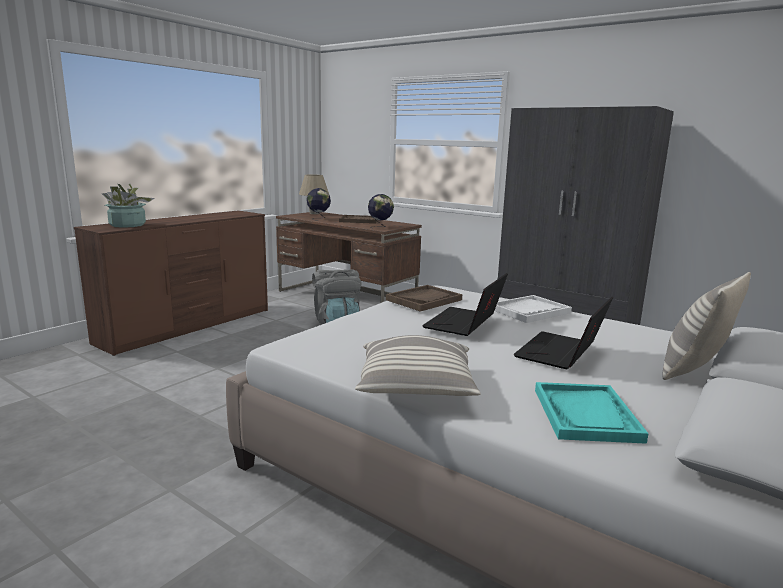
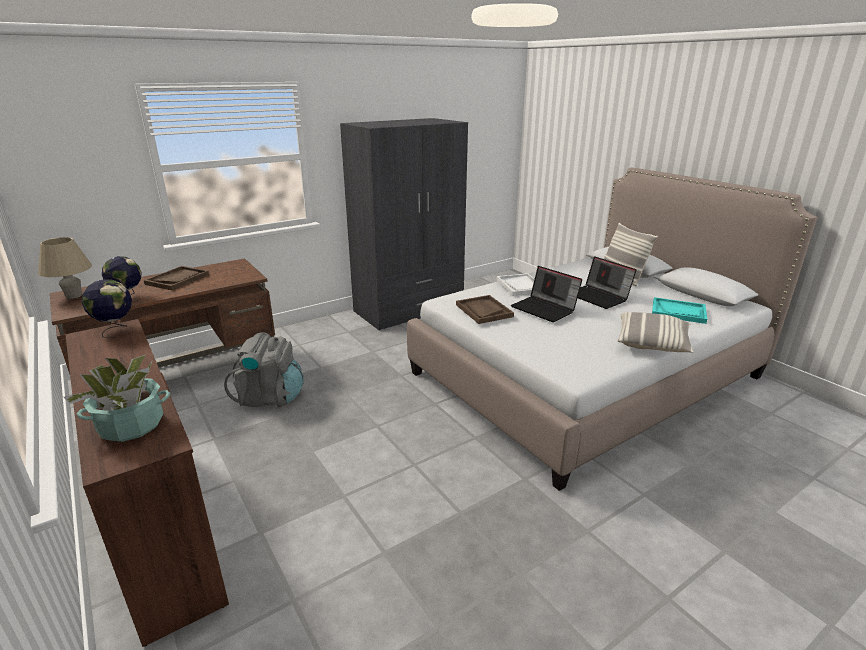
camera: 70 degrees left, 10 degrees up
globe [368,194,394,228] -> globe moved to [82,279,132,338]

